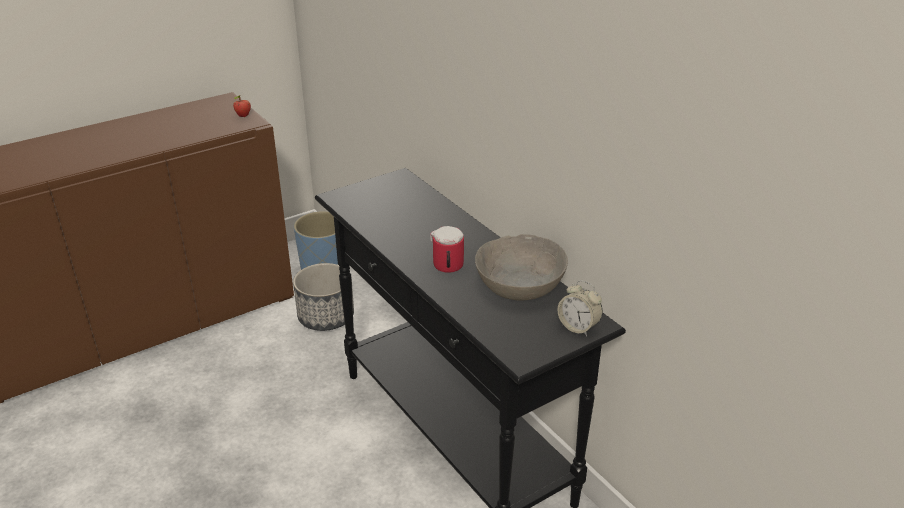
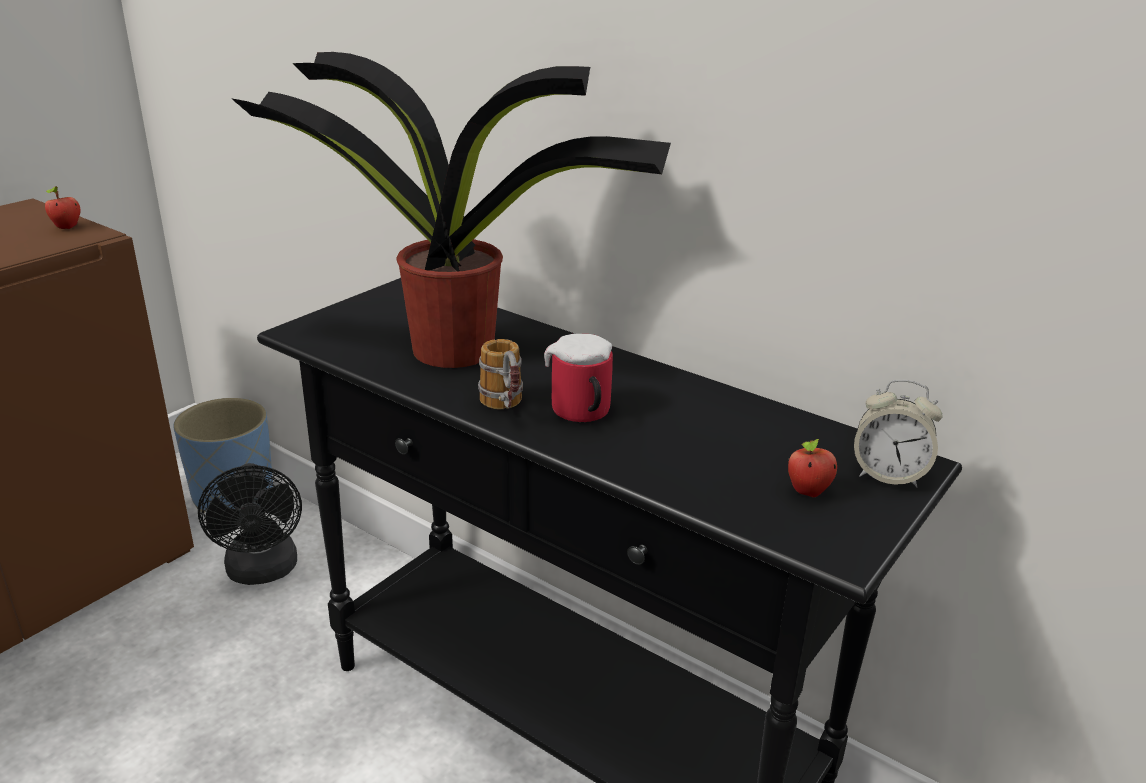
camera: 20 degrees left, 5 degrees down
planter [293,263,354,331] -> black fan [198,463,302,585]
grey bowl [475,234,568,300] -> none
none -> potted plant [231,52,671,368]
none -> mug [478,339,523,409]
none -> apple [788,439,837,497]

